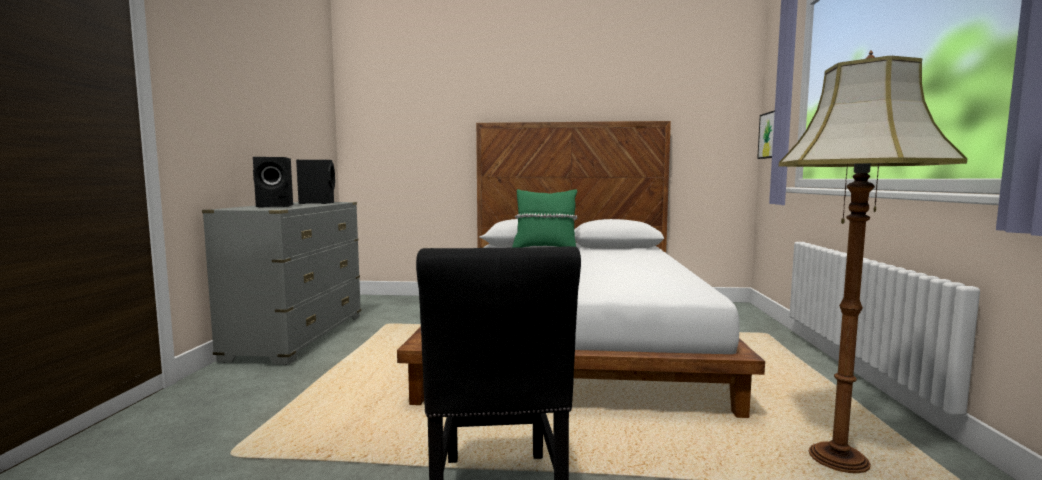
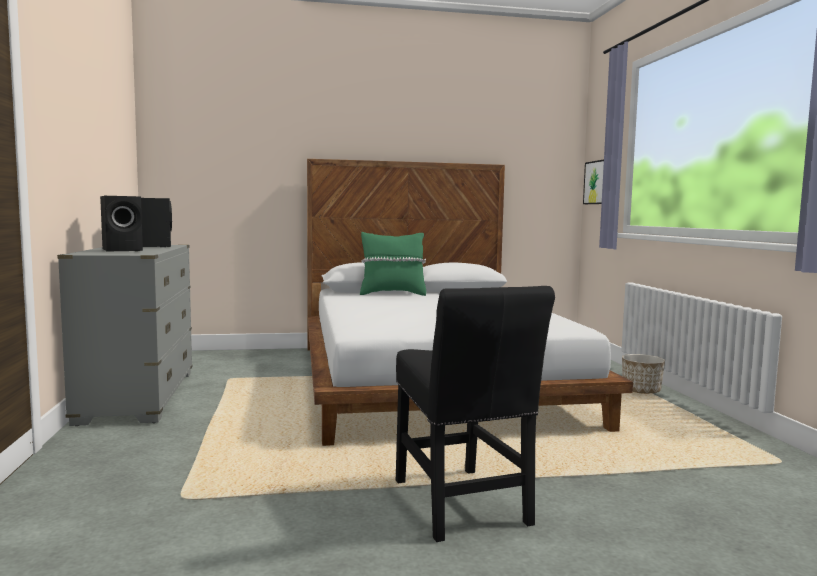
camera: 15 degrees left, 0 degrees up
floor lamp [779,51,967,473] -> none
none -> planter [622,354,665,394]

